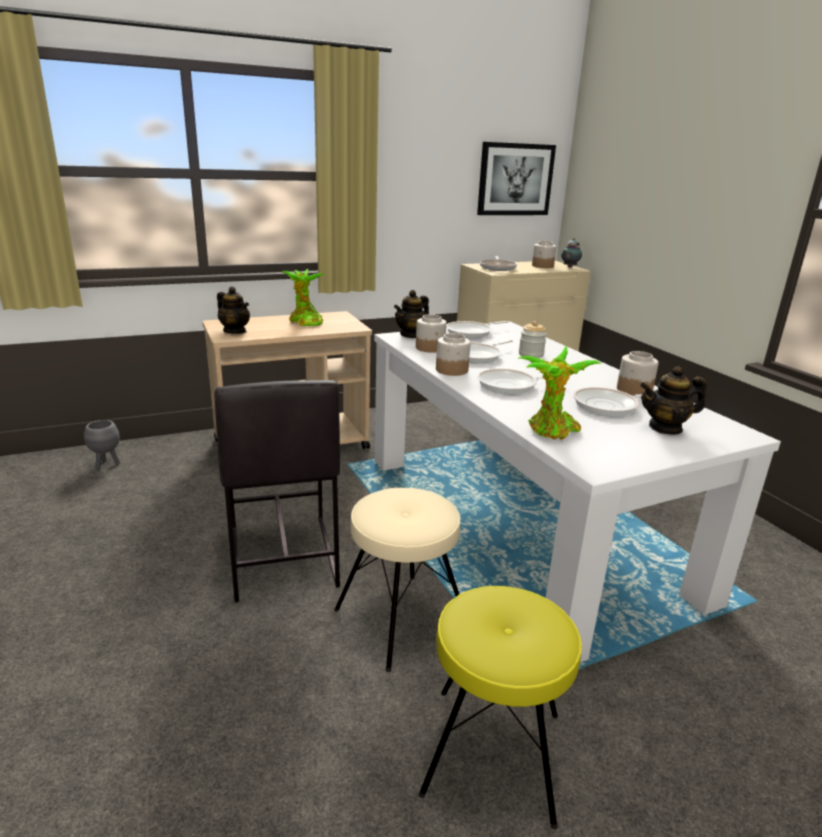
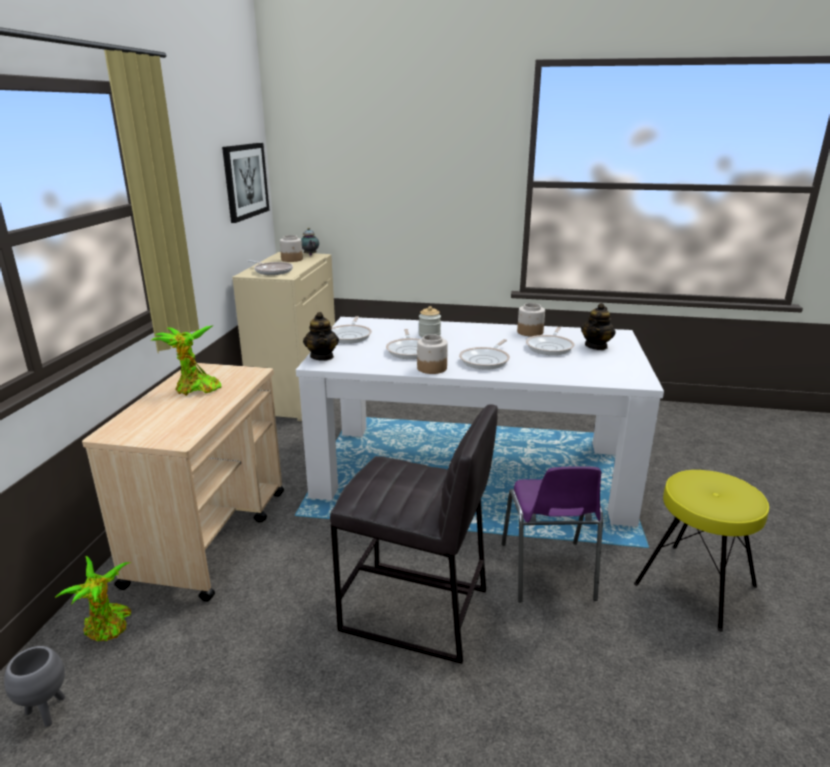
camera: 55 degrees left, 0 degrees up
teapot [217,287,250,334] -> none
beige stool [334,488,460,672] -> purple chair [502,466,603,603]
jar [416,314,447,353] -> none
potted plant [518,346,602,440] -> potted plant moved to [55,556,132,641]

